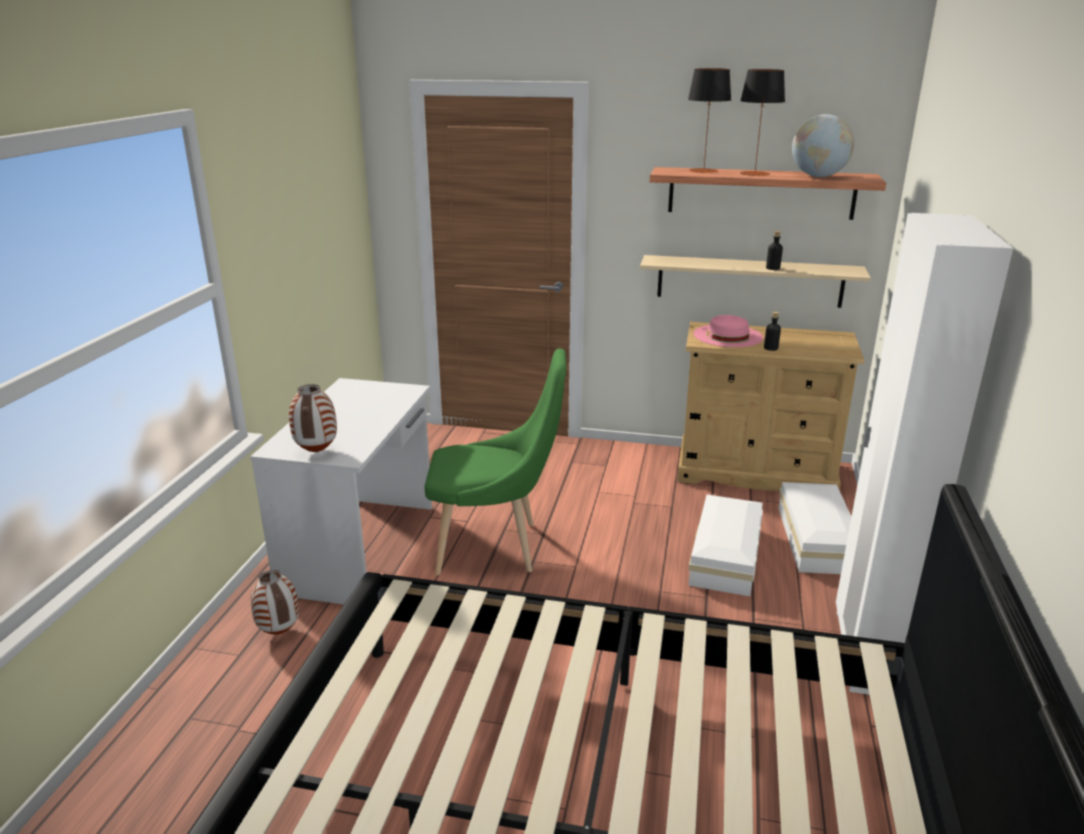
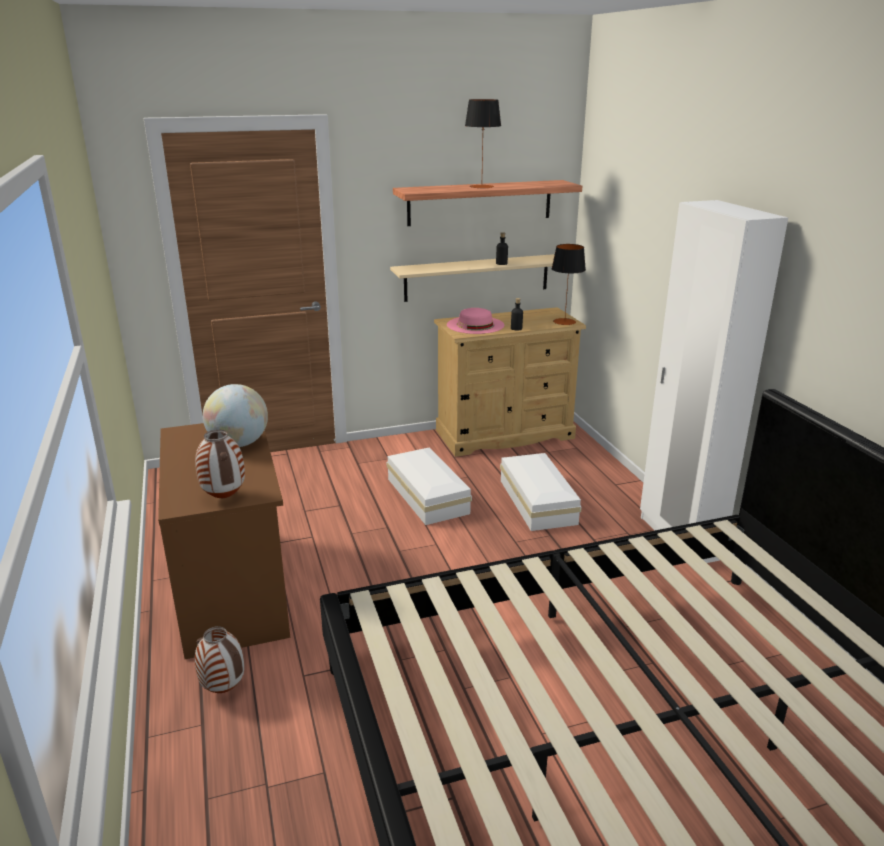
camera: 30 degrees left, 0 degrees up
white desk [250,378,432,605] -> brown desk [158,423,290,659]
green chair [425,348,566,575] -> none
table lamp [688,68,731,173] -> table lamp moved to [552,244,586,325]
white storage box [779,482,852,574] -> white storage box moved to [387,448,472,525]
globe [792,114,855,177] -> globe moved to [203,384,268,447]

